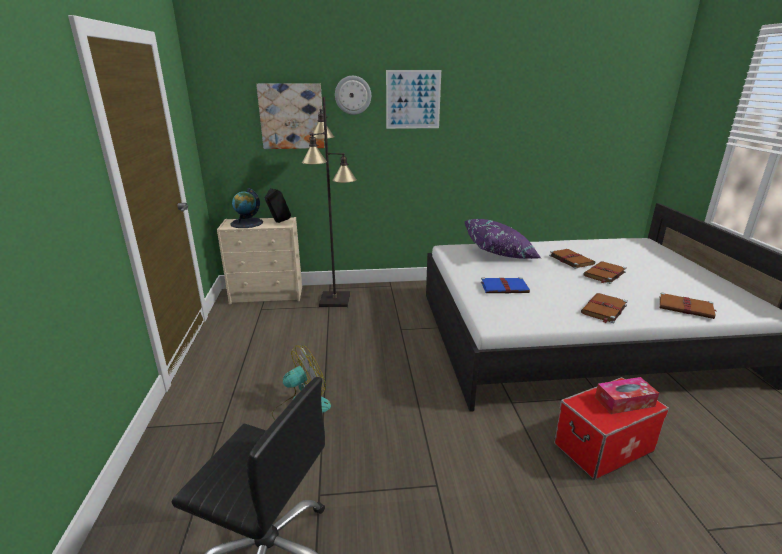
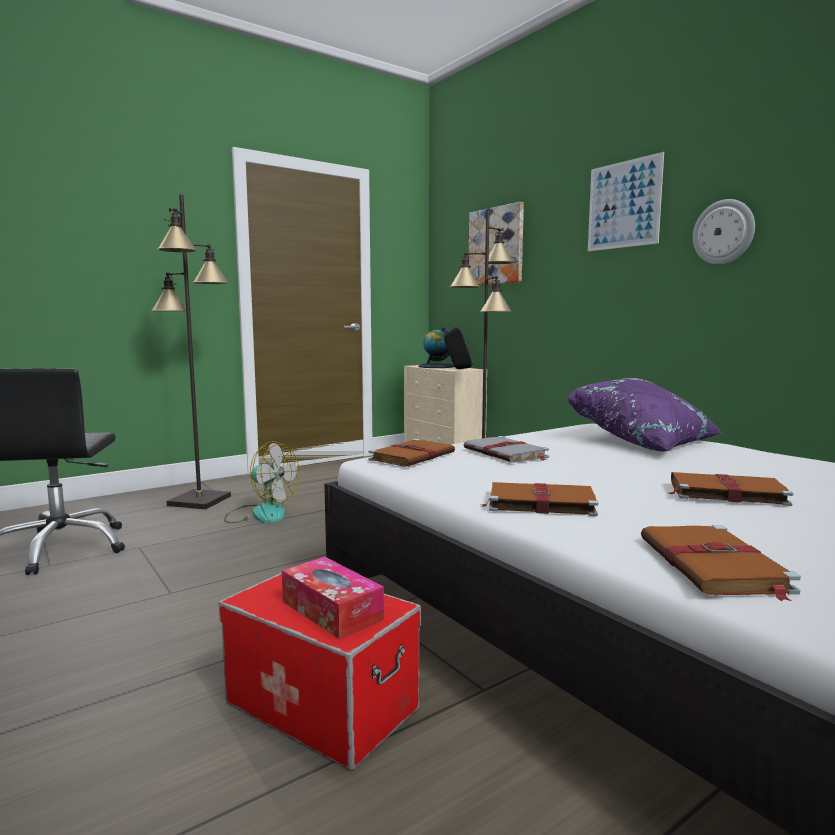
camera: 60 degrees right, 15 degrees down
wall clock [335,76,371,115] -> wall clock moved to [693,199,755,265]
blue book [481,277,530,293] -> grey book [464,436,549,463]
brown book [549,249,595,269] -> brown book moved to [368,439,455,467]
none -> black floor lamp [151,194,231,509]

